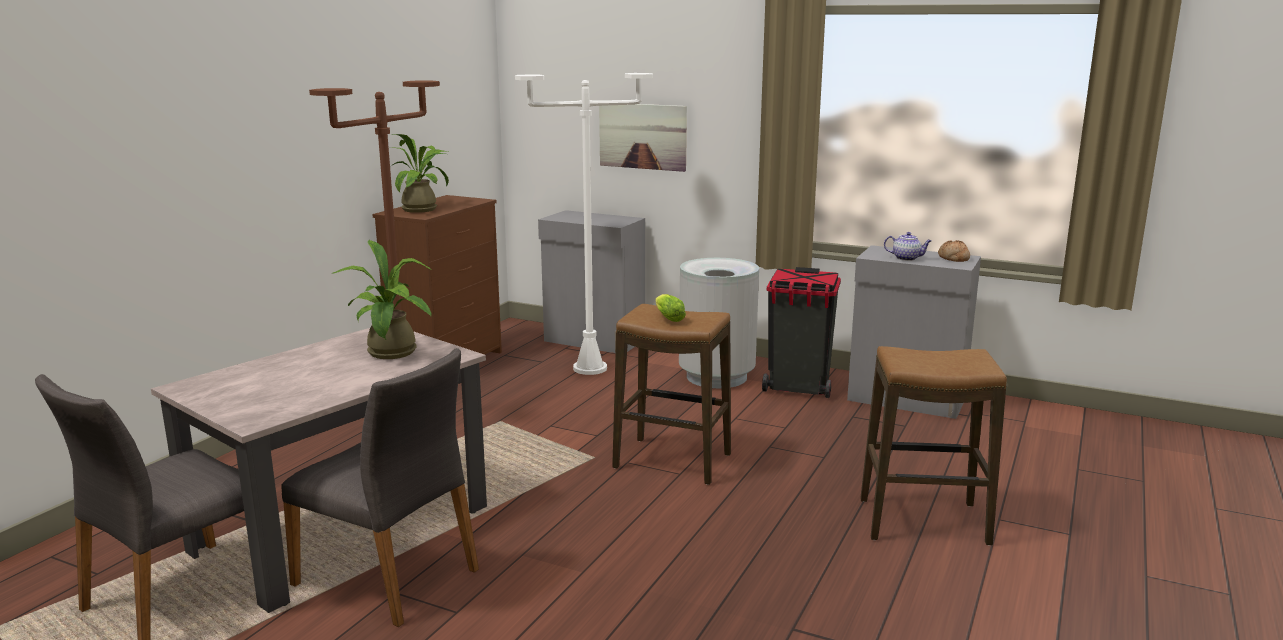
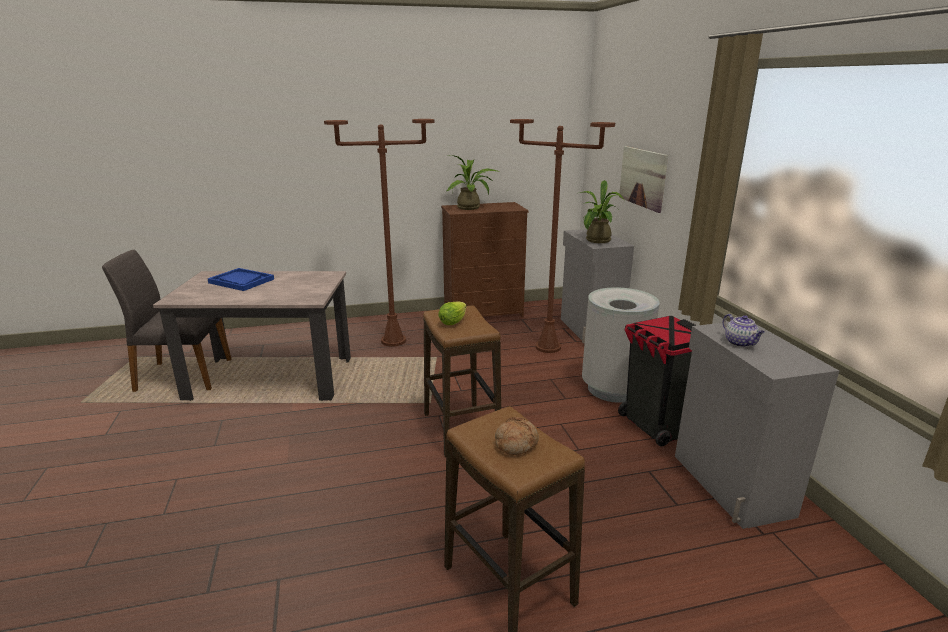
camera: 50 degrees right, 5 degrees up
grey chair [281,348,479,627] -> none
potted plant [331,240,433,359] -> potted plant moved to [579,180,625,243]
white floor lamp [515,73,653,375] -> brown floor lamp [510,119,615,353]
bread [938,240,970,262] -> bread moved to [495,417,539,455]
none -> blue tray [208,268,274,291]

